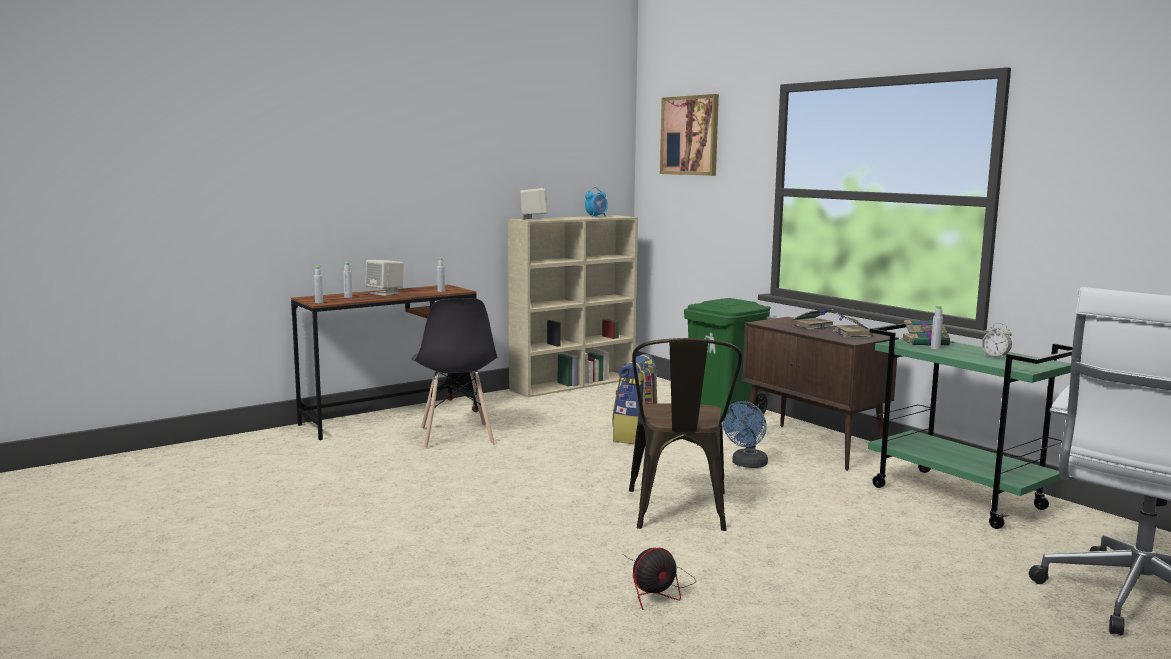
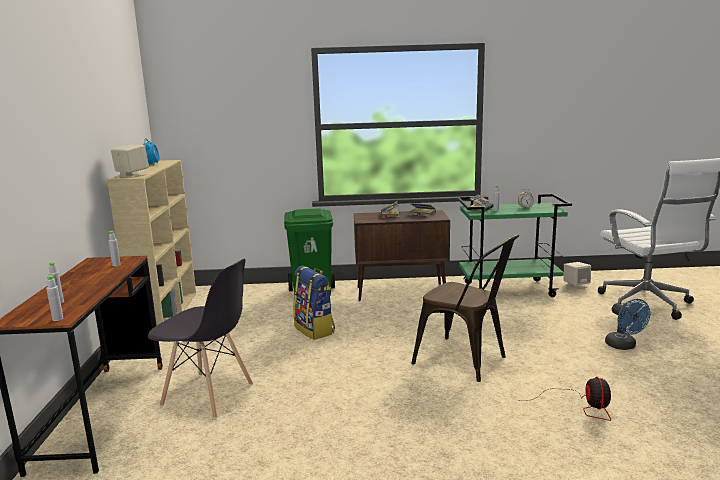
camera: 55 degrees left, 5 degrees up
beige speaker [365,260,404,296] -> beige speaker moved to [564,262,591,290]
picture [660,94,719,176] -> none
blue fan [723,401,768,468] -> blue fan moved to [605,299,650,350]

